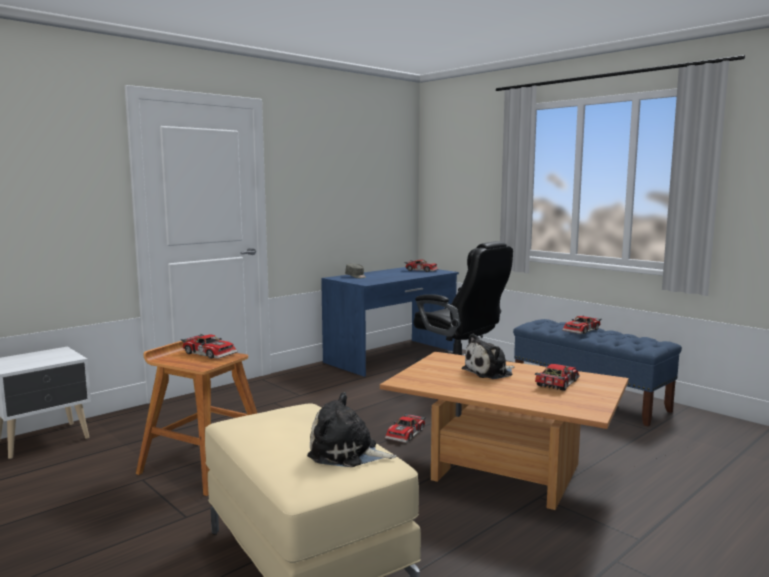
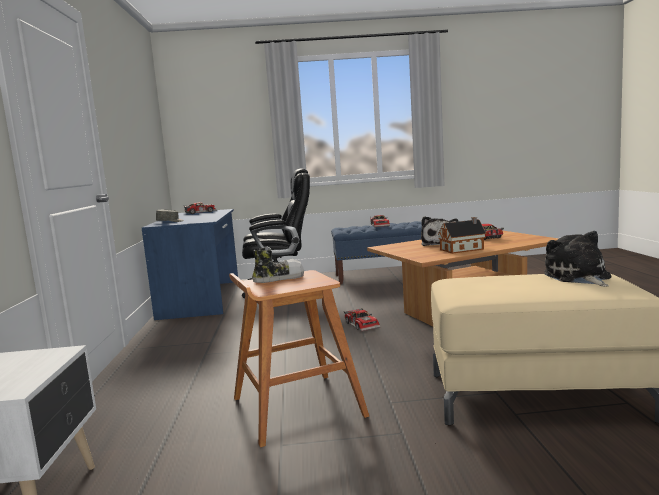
camera: 50 degrees left, 0 degrees up
toy car [181,334,238,359] -> shoe [252,246,304,283]
plush toy [307,392,396,467] -> plush toy turned 120 degrees clockwise [544,231,611,286]
none -> toy house [438,217,486,254]

